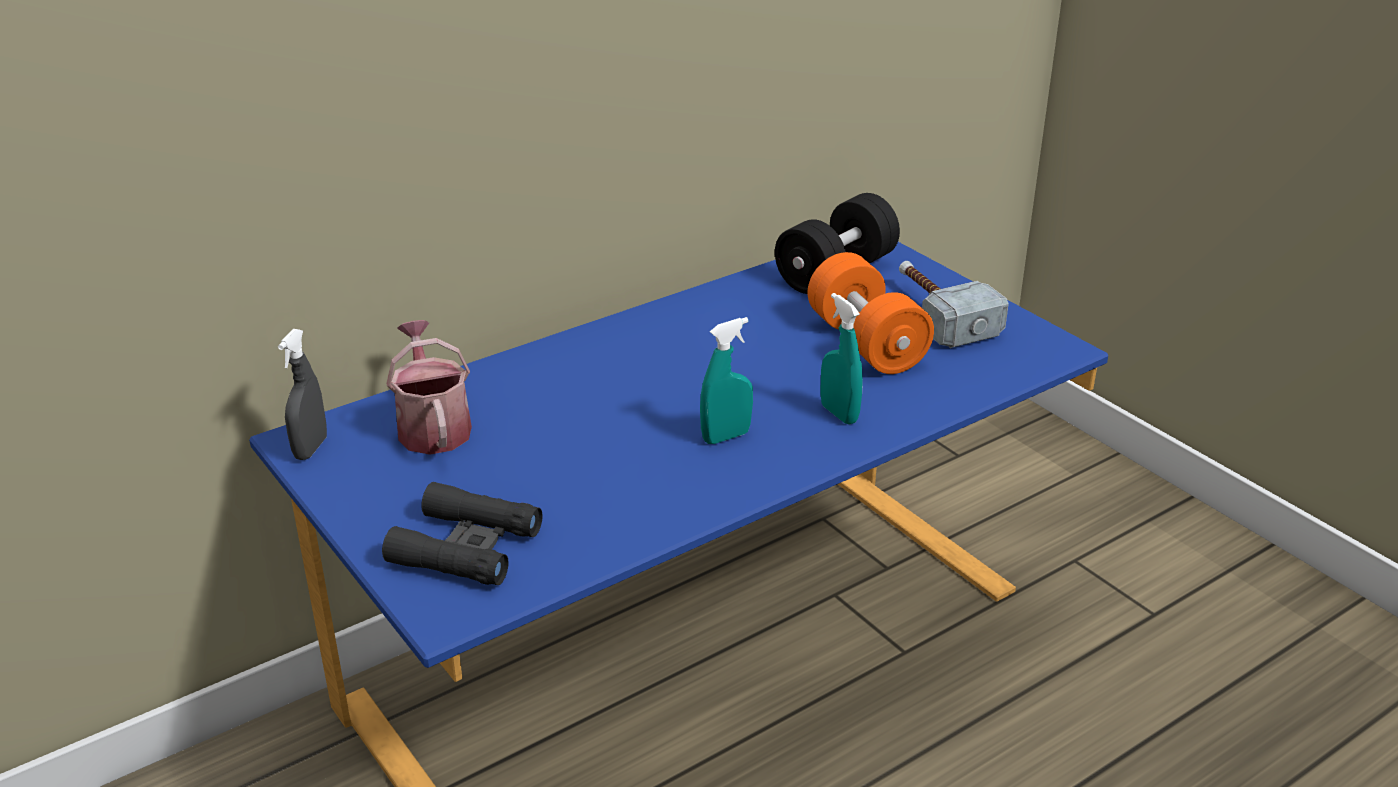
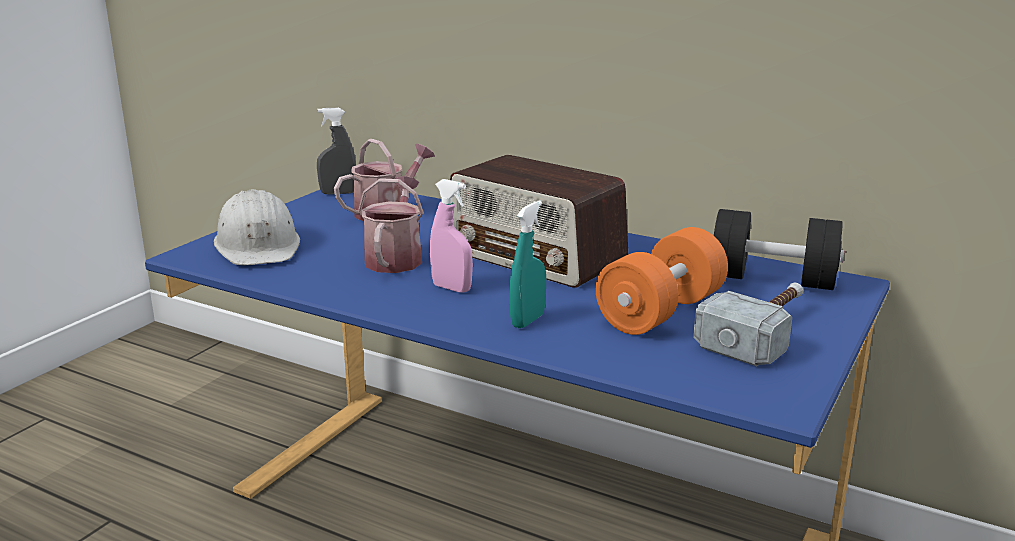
camera: 65 degrees right, 10 degrees down
black binoculars [382,482,543,585] -> white hard hat [214,189,300,265]
turquoise spray bottle [700,317,753,444] -> pink spray bottle [430,179,473,292]
none -> watering can [358,176,424,273]
none -> radio [450,155,628,288]

